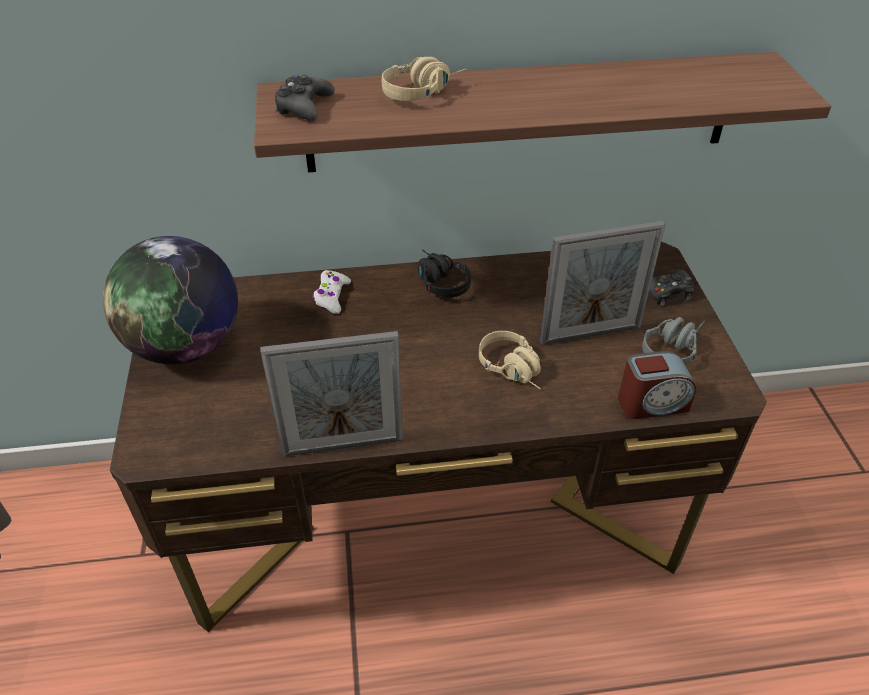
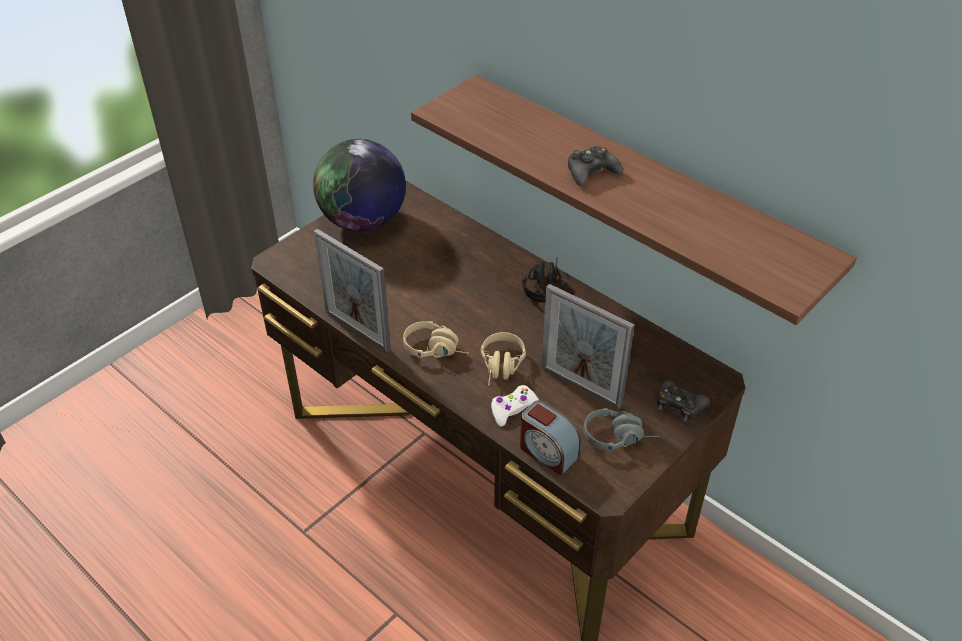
camera: 50 degrees right, 0 degrees up
black game controller [275,75,335,121] -> black game controller moved to [568,146,623,186]
white game controller [312,270,351,314] -> white game controller moved to [491,385,539,427]
beige headphones [382,57,467,101] -> beige headphones moved to [403,321,469,358]

